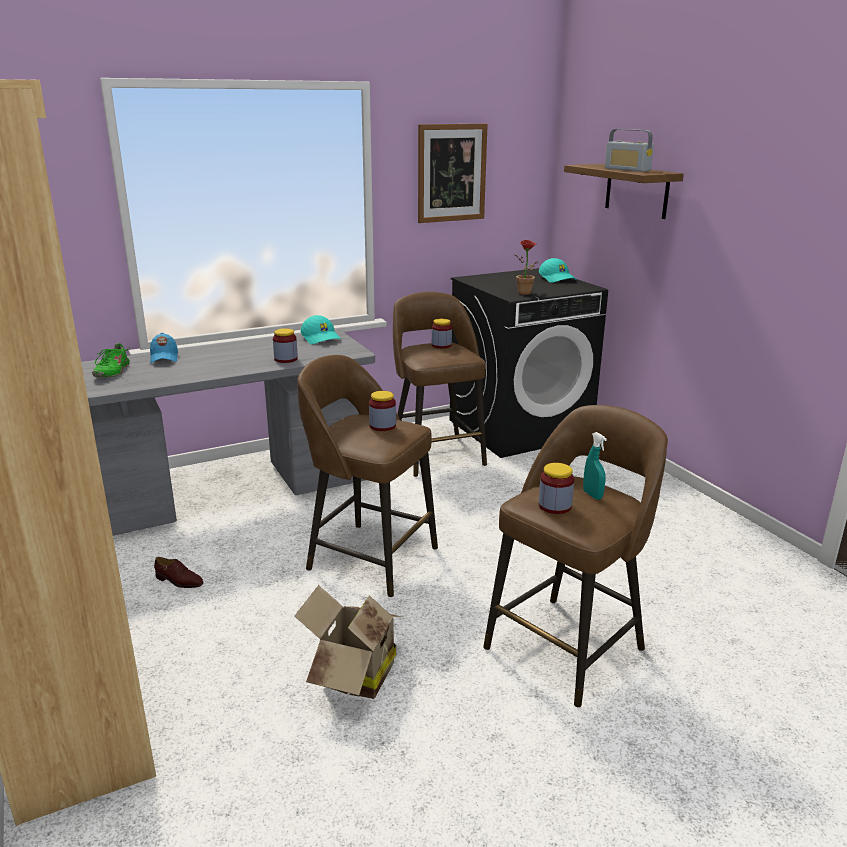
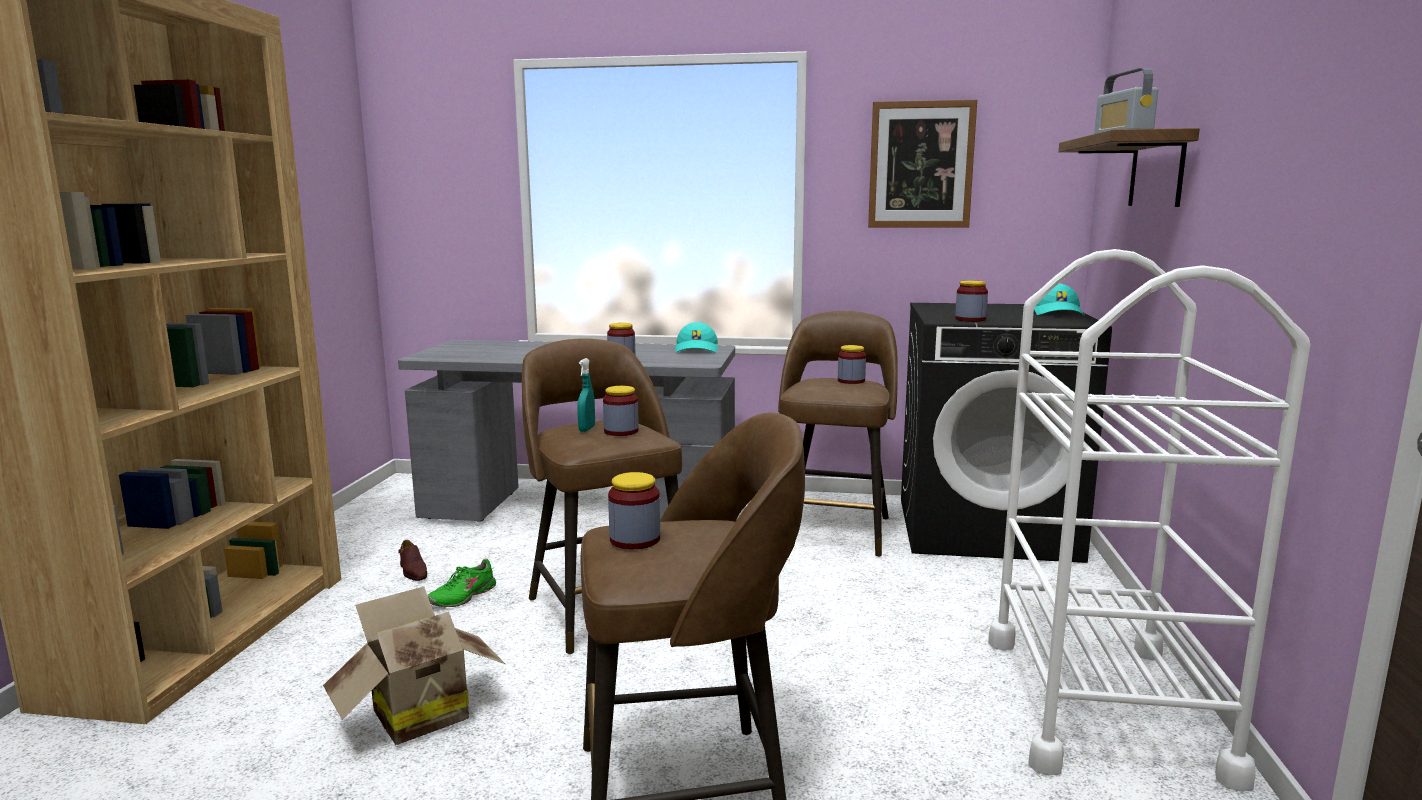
camera: 35 degrees right, 10 degrees down
green shoe [92,343,130,377] -> green shoe moved to [428,558,496,607]
blue cap [150,333,178,363] -> none
potted plant [515,240,539,295] -> jar [955,281,988,322]
turquoise spray bottle [583,432,607,500] -> turquoise spray bottle moved to [577,358,595,432]
none -> white cart [988,249,1310,792]

